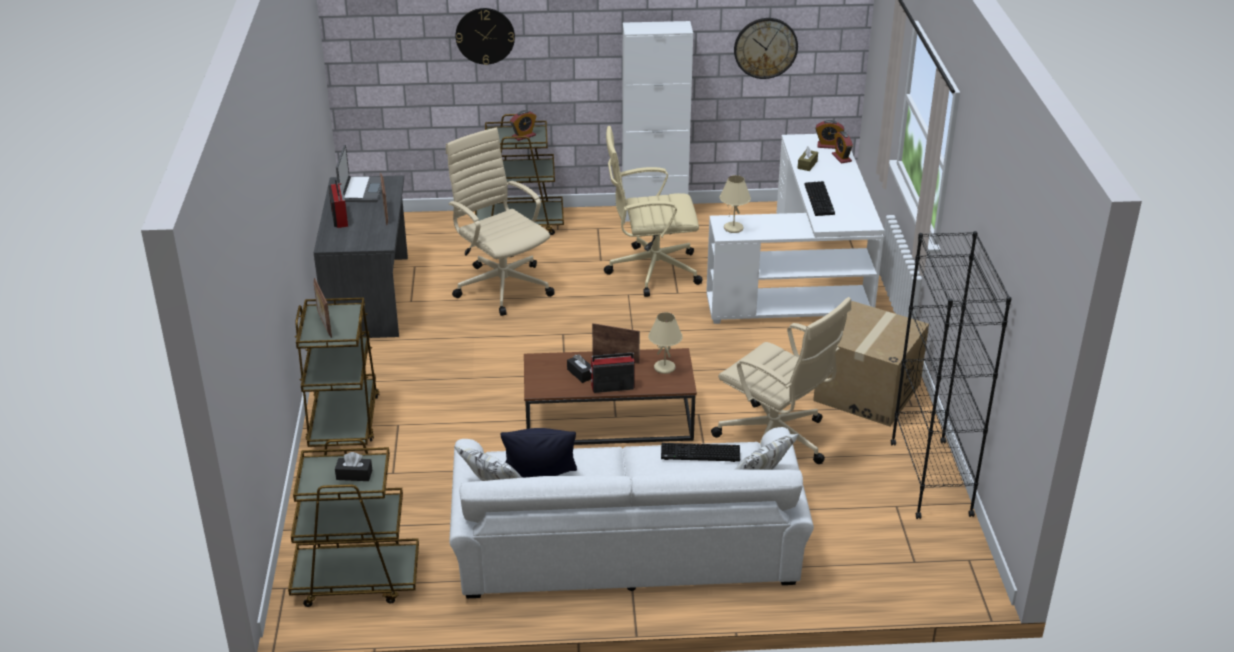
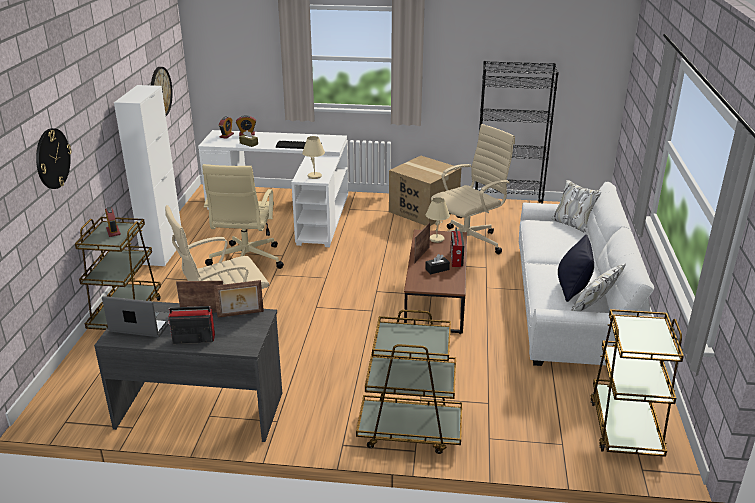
camera: 80 degrees left, 5 degrees down
picture frame [314,278,332,338] -> picture frame moved to [214,280,264,318]
black tissue box [335,452,372,481] -> none
keyboard [661,443,740,462] -> none

